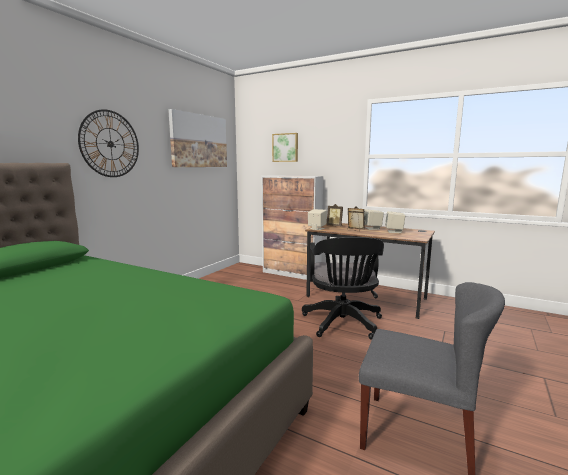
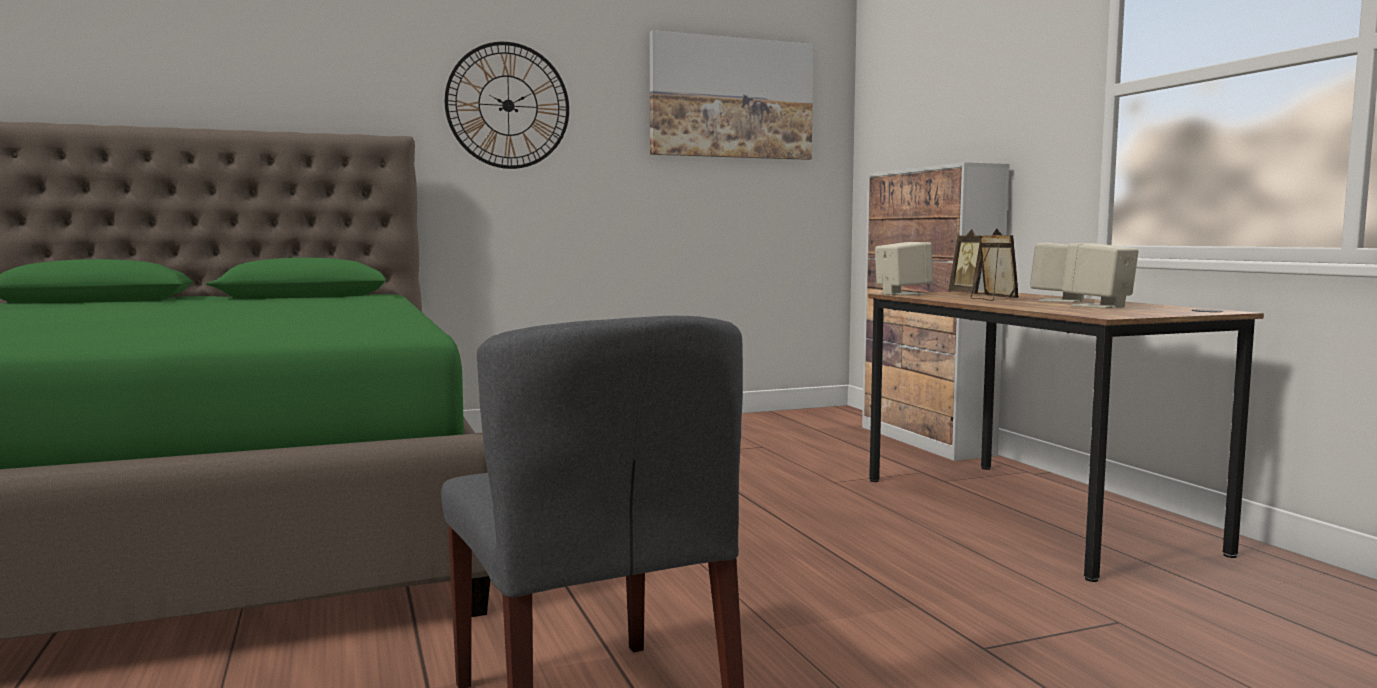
camera: 40 degrees right, 5 degrees down
picture [272,133,298,162] -> none
black office chair [302,237,384,340] -> none

